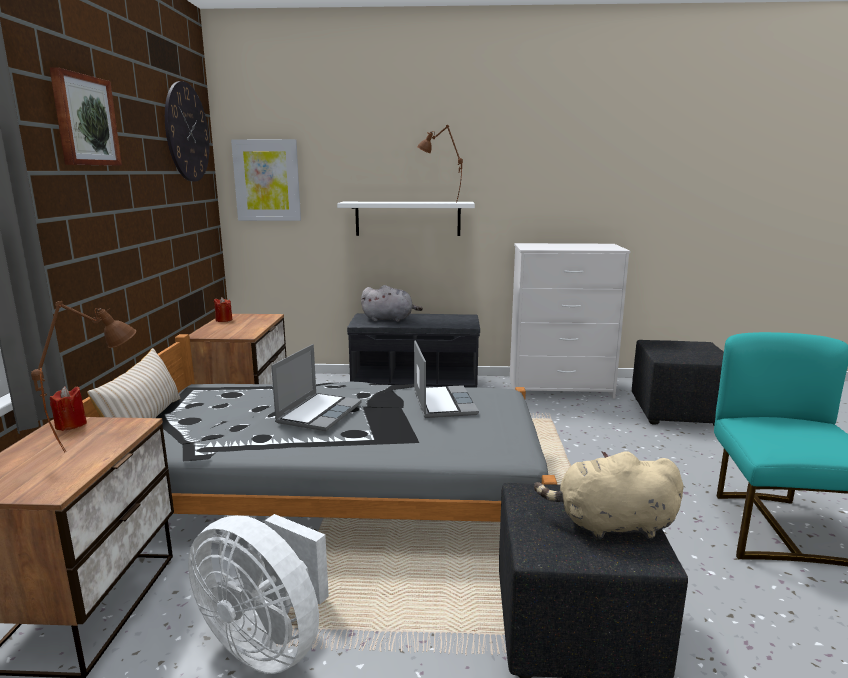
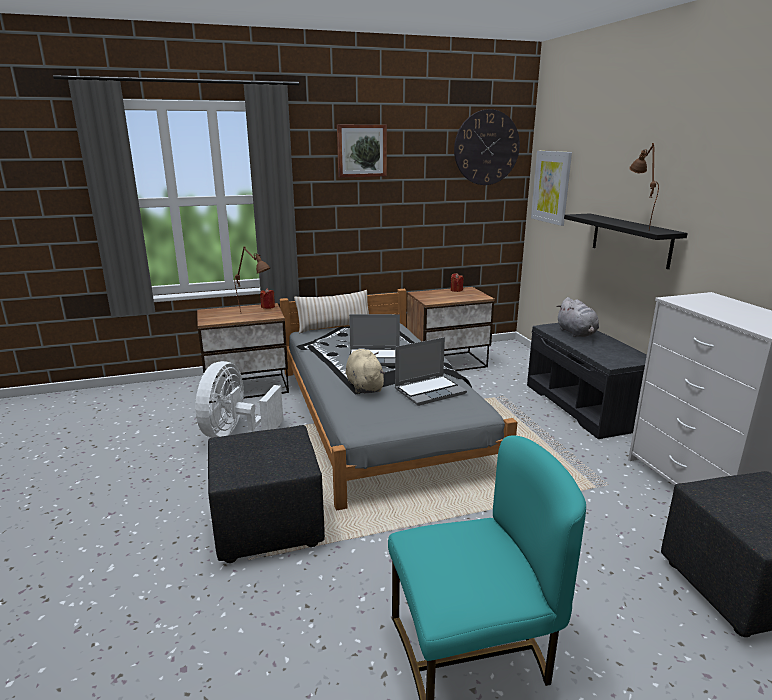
camera: 70 degrees right, 5 degrees up
white shelf [337,202,475,236] -> black shelf [564,213,688,269]
beige plush toy [534,451,684,540] -> beige plush toy moved to [346,349,385,394]

